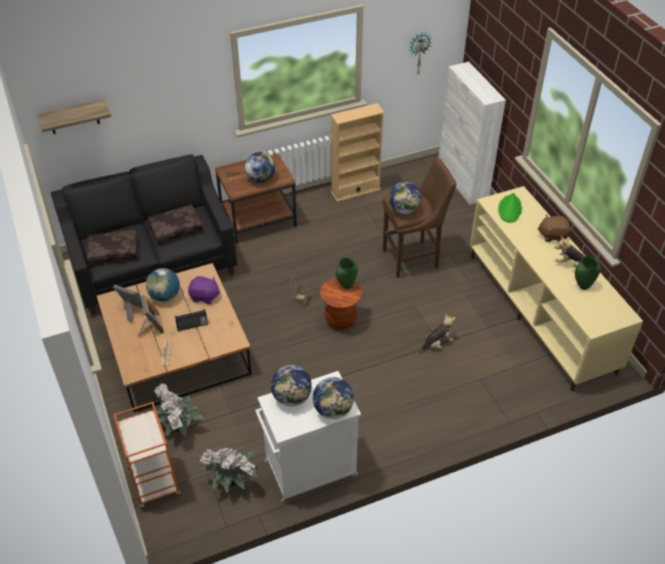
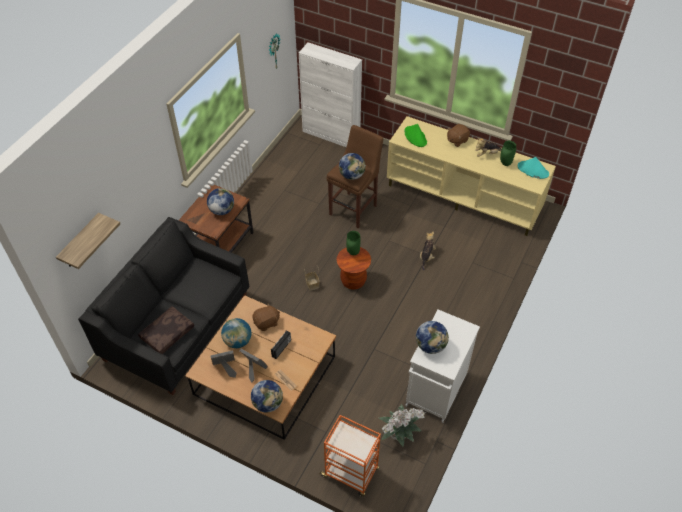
camera: 40 degrees left, 5 degrees up
brown pillow [147,205,203,243] -> none
potted plant [154,384,205,437] -> none
purple plush toy [188,276,221,304] -> brown plush toy [252,304,280,331]
globe [313,377,354,419] -> globe moved to [251,380,283,413]
beige bookcase [331,103,385,202] -> none
none -> turquoise hat [518,157,549,179]

